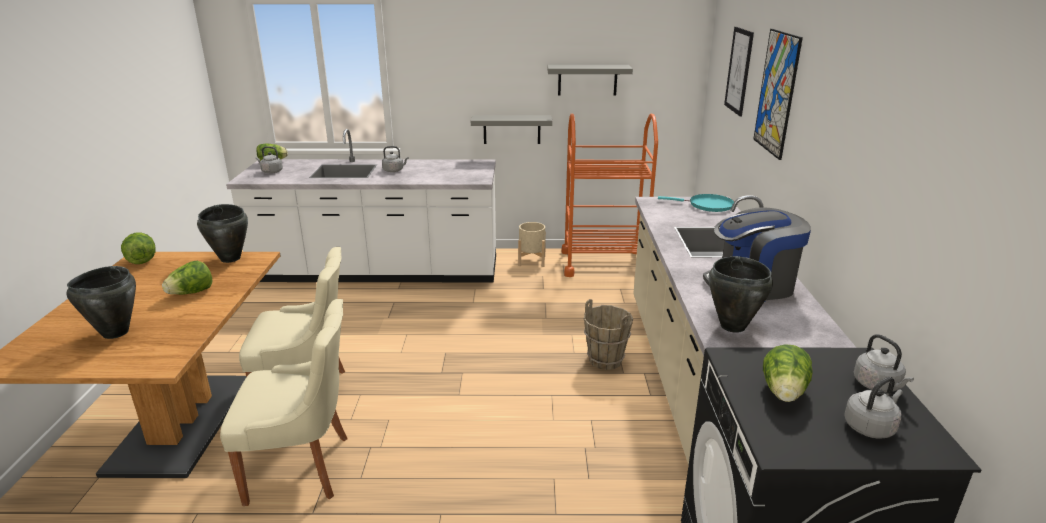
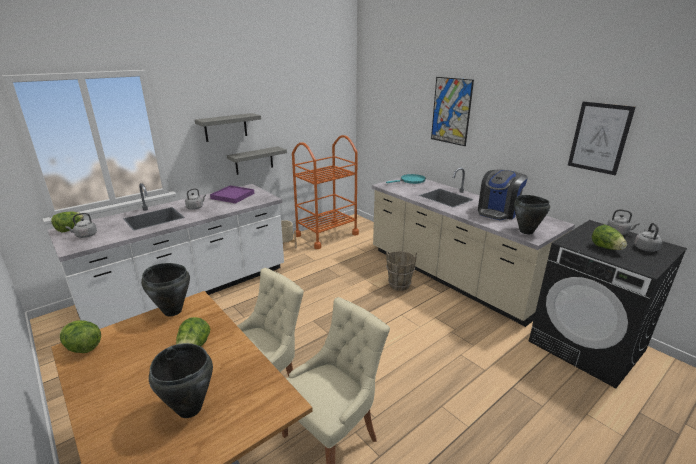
camera: 40 degrees left, 0 degrees up
grey shelf [547,65,633,95] -> grey shelf moved to [195,113,261,142]
picture [724,27,754,117] -> picture moved to [568,102,635,175]
none -> purple tray [210,185,255,204]

